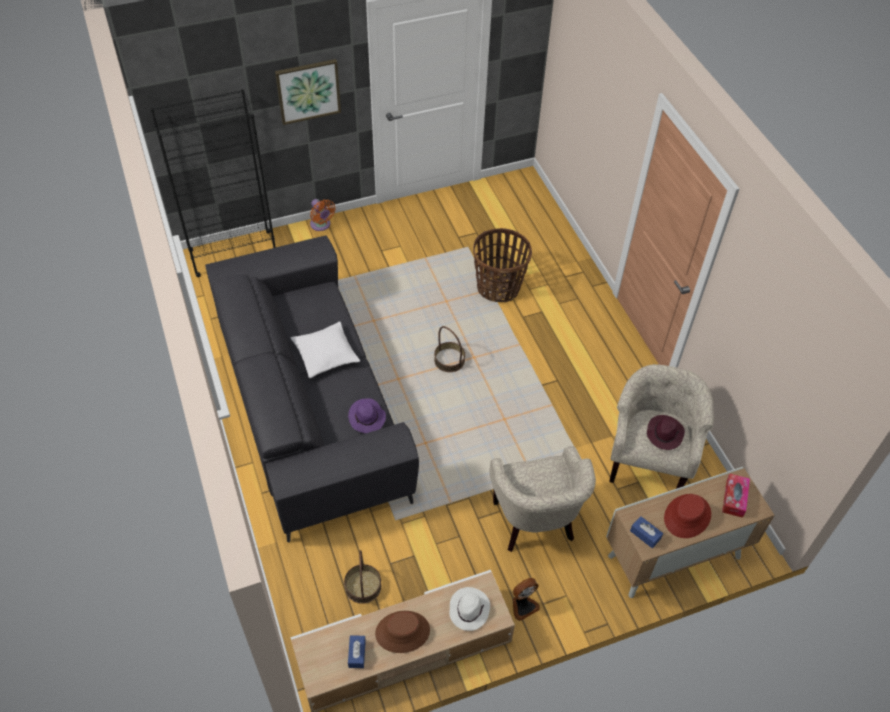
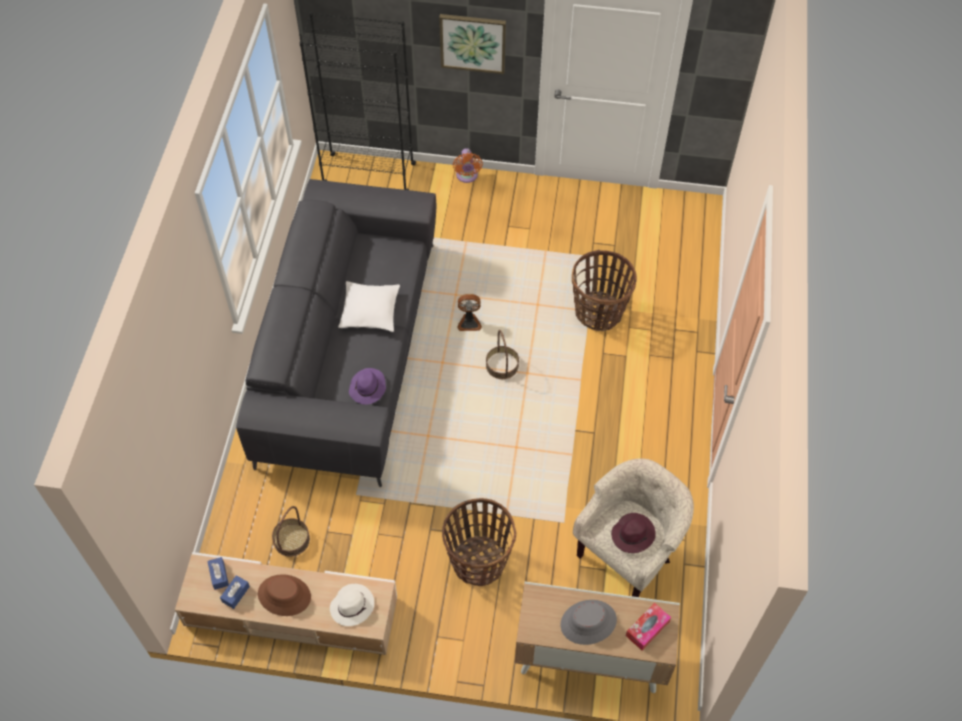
camera: 30 degrees right, 5 degrees up
beige armchair [489,446,596,552] -> basket [442,498,516,586]
fan [512,578,540,621] -> fan moved to [457,294,482,331]
blue tissue box [630,516,663,548] -> blue tissue box moved to [207,557,229,590]
red hat [664,494,711,538] -> grey hat [561,600,617,645]

